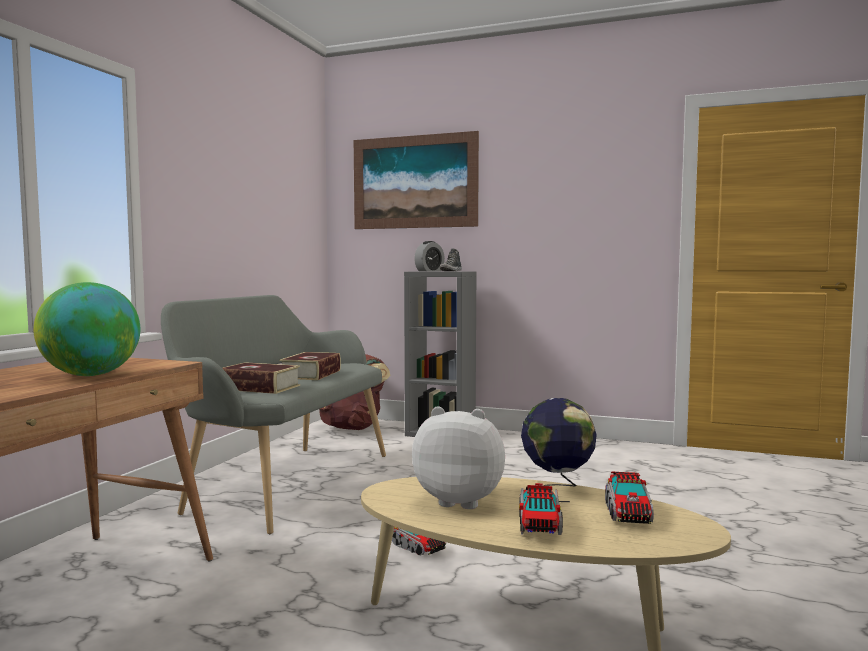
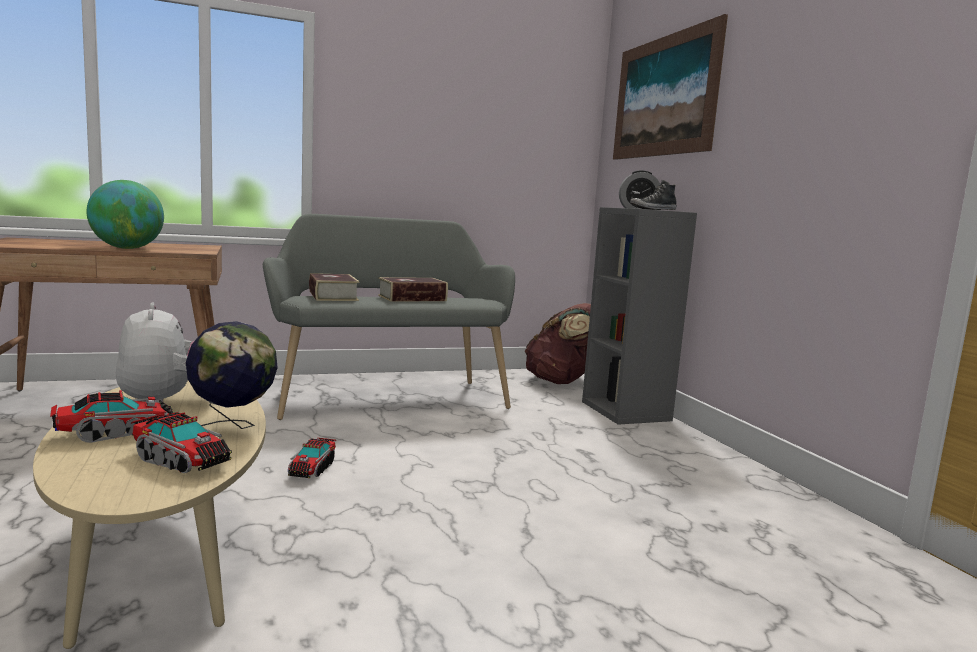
camera: 50 degrees right, 5 degrees up
toy truck [605,471,654,524] -> toy truck turned 120 degrees counterclockwise [131,412,232,473]

